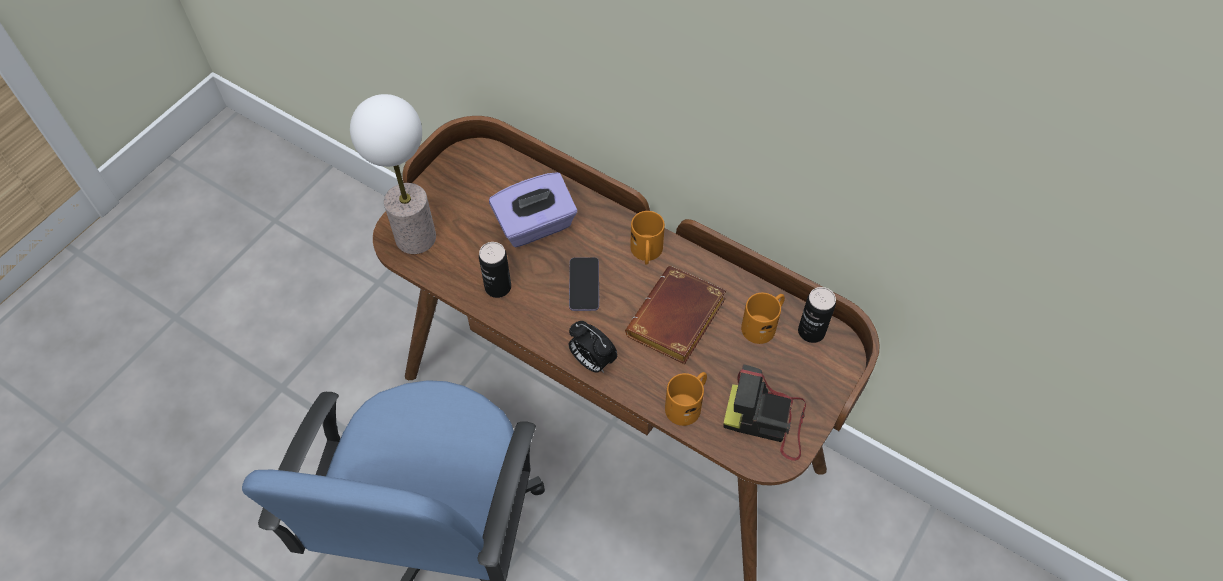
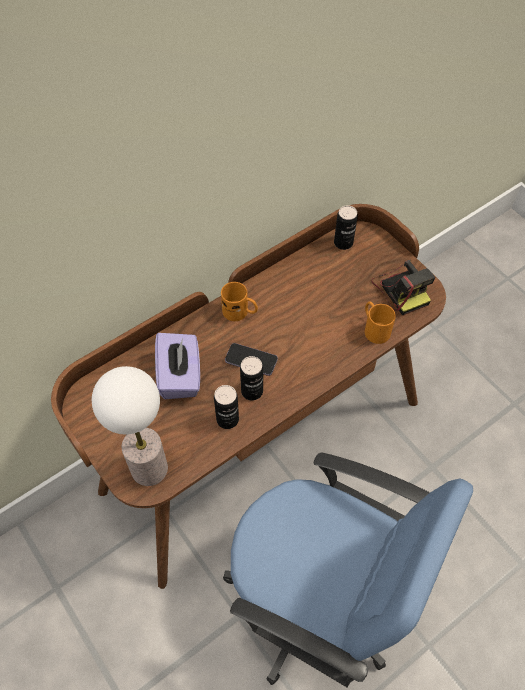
camera: 70 degrees left, 0 degrees up
alarm clock [569,321,618,373] -> none
brown book [625,266,726,364] -> none
camera [723,364,806,461] -> camera turned 60 degrees counterclockwise [371,260,435,315]
orange mug [741,293,785,344] -> none
none -> can [240,356,263,401]

